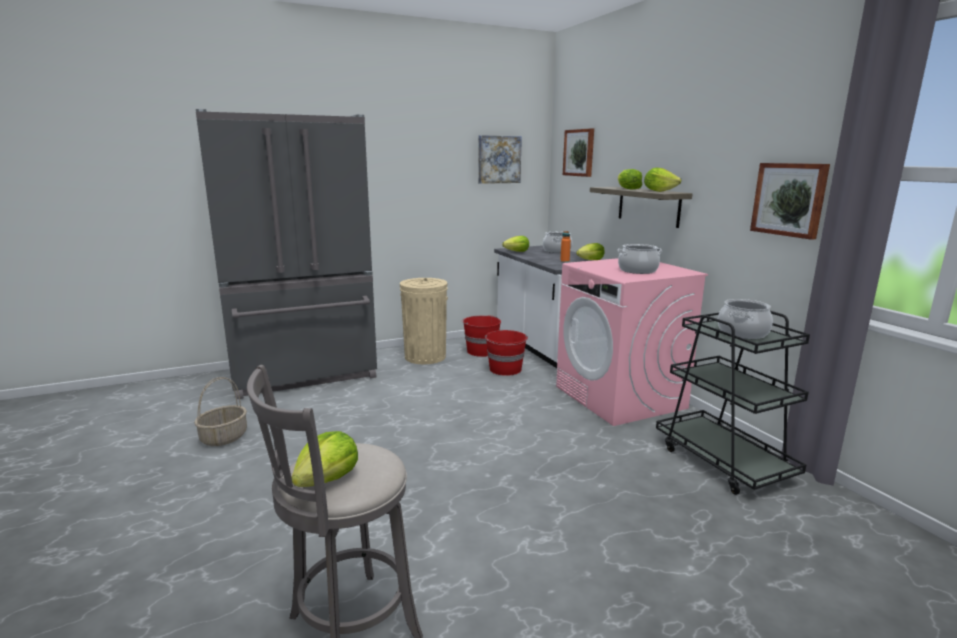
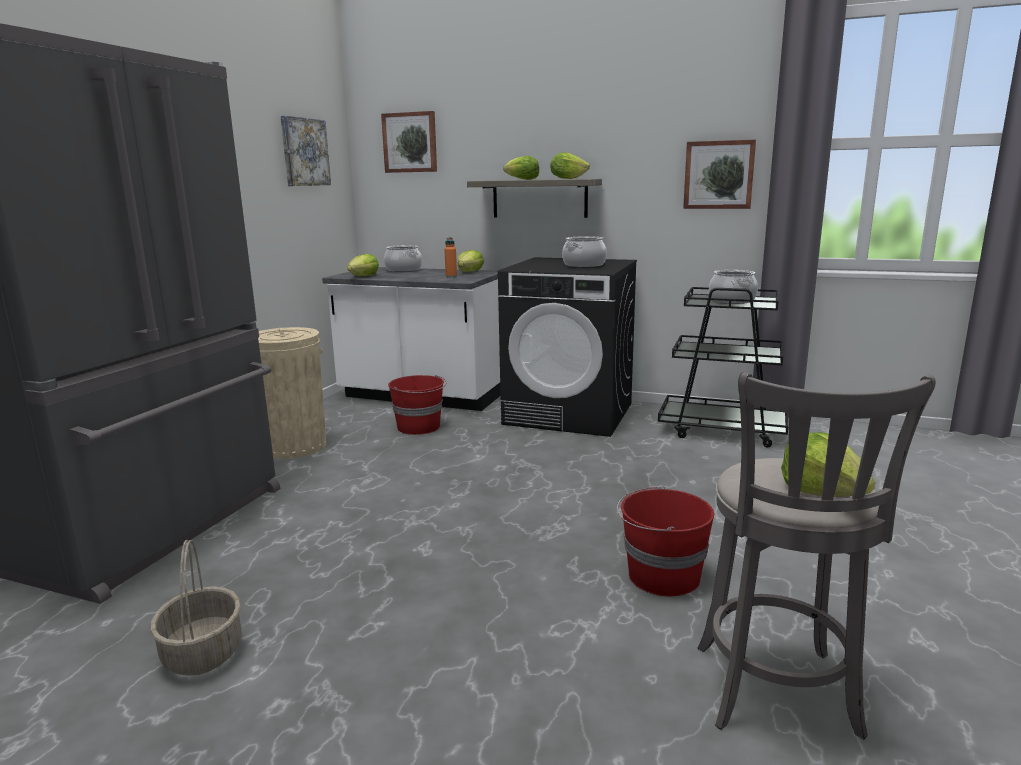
camera: 45 degrees left, 0 degrees up
red bucket [461,315,501,357] -> red bucket moved to [617,486,714,596]
pink washing machine [556,258,708,426] -> black washing machine [498,257,637,437]

